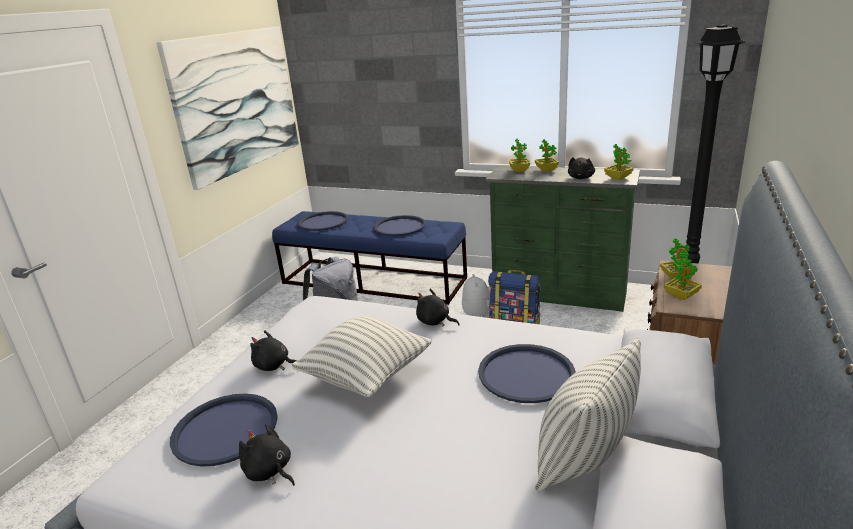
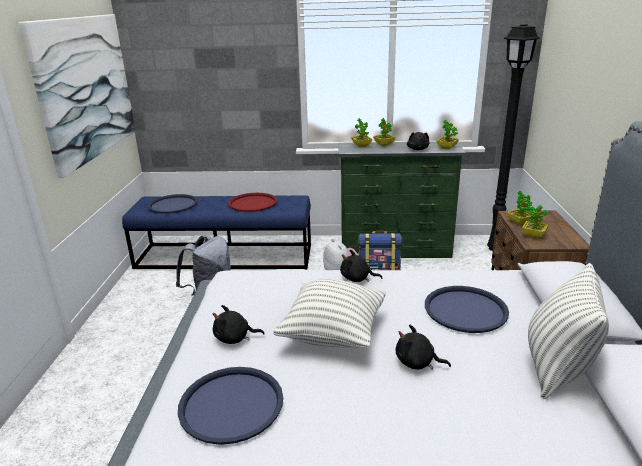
camera: 20 degrees left, 0 degrees up
black plush toy [239,424,295,486] -> black plush toy moved to [396,325,451,370]
blue tray [374,215,426,236] -> red tray [228,193,277,212]

